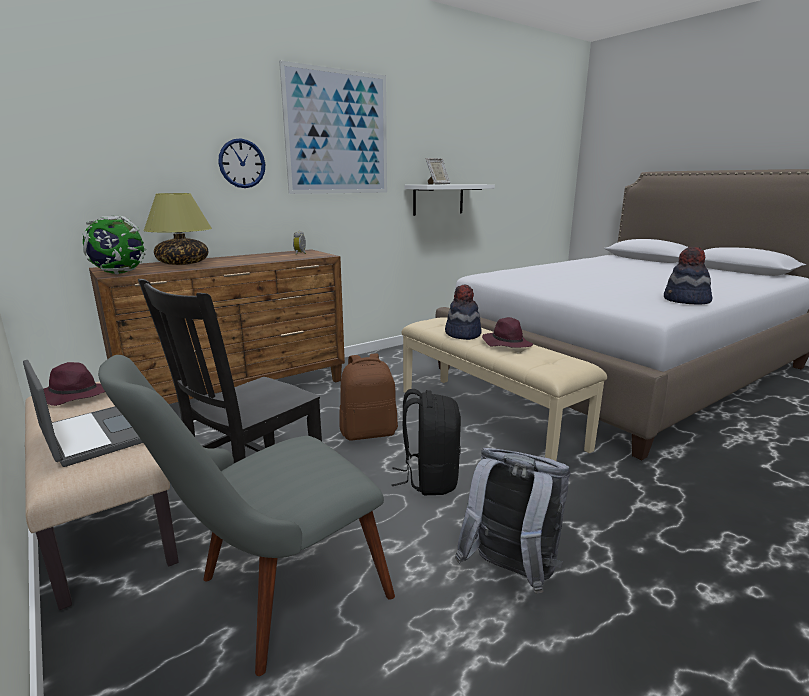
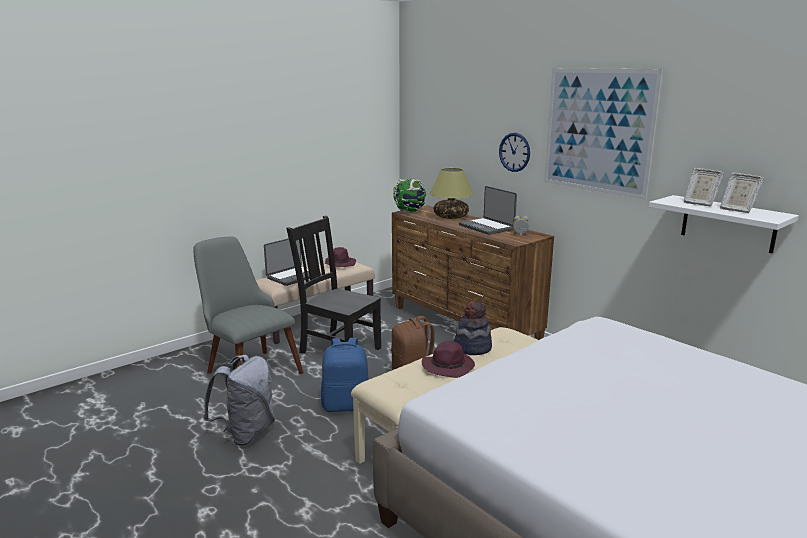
camera: 85 degrees right, 0 degrees up
black backpack [391,389,461,495] -> blue backpack [321,338,369,412]
hat [664,247,712,305] -> none
none -> laptop [459,186,517,235]
none -> picture frame [720,173,764,213]

